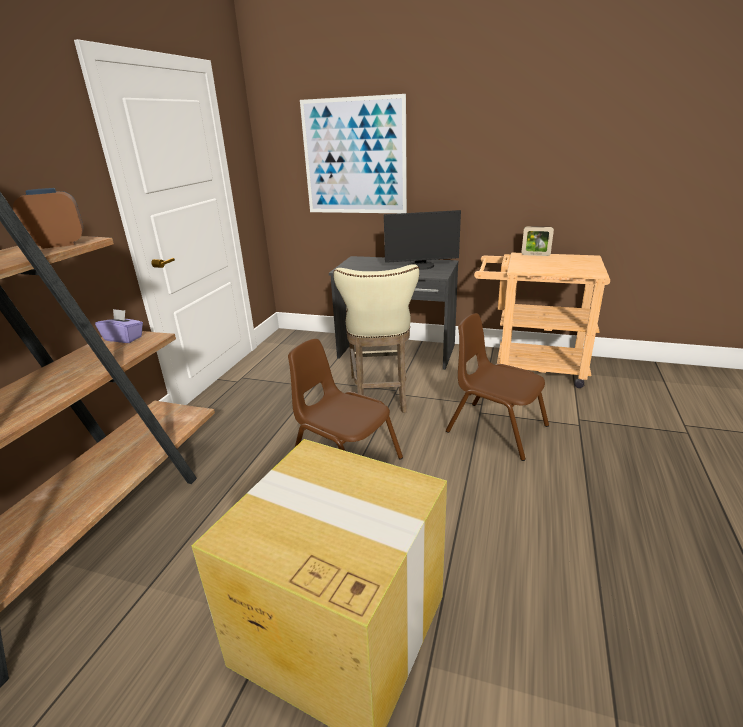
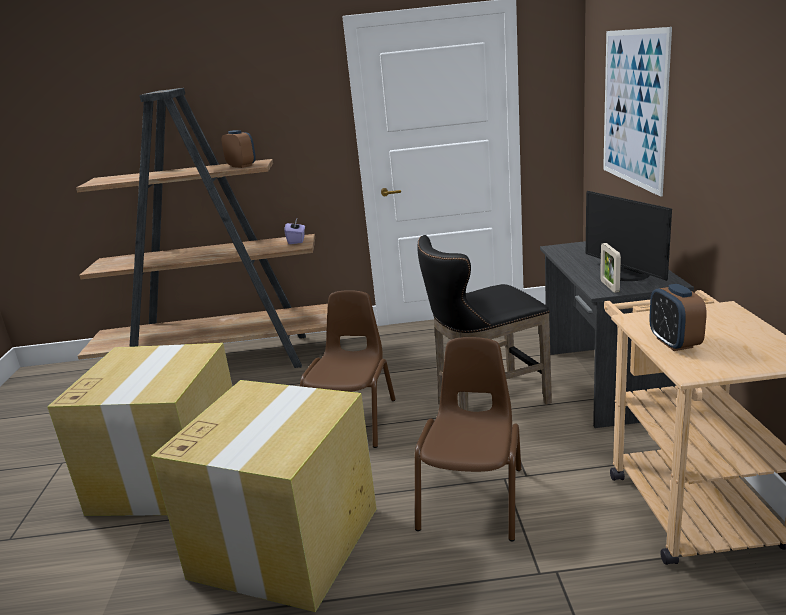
camera: 70 degrees right, 5 degrees down
beige stool [333,264,419,413] -> black stool [417,235,552,411]
picture frame [521,226,554,256] -> picture frame moved to [600,243,621,293]
none -> cardboard box [151,380,377,612]
none -> alarm clock [649,284,707,351]

